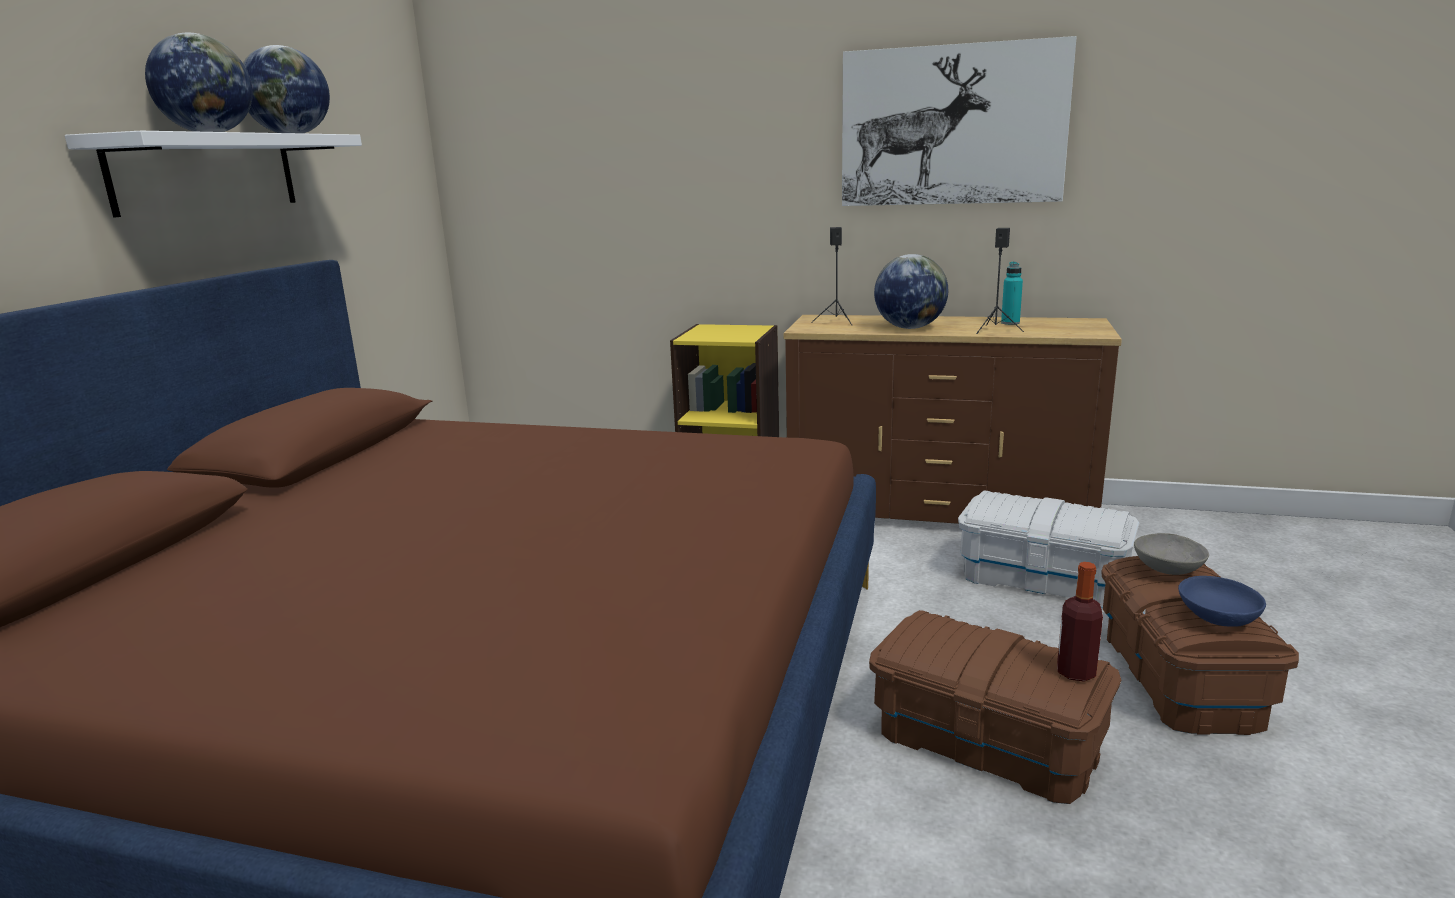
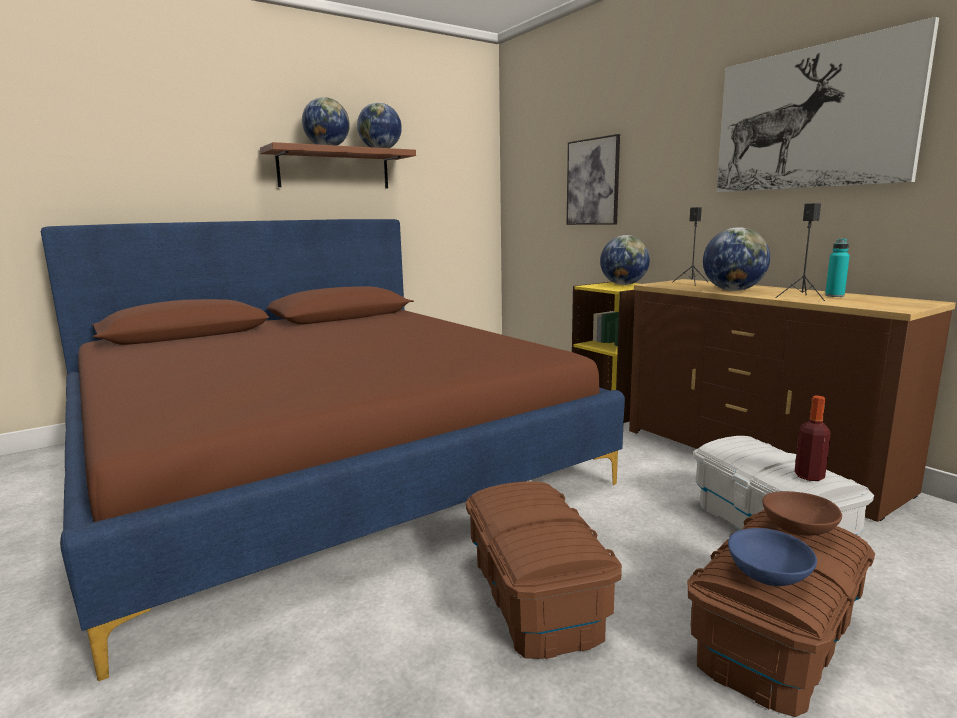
camera: 40 degrees right, 5 degrees down
white shelf [65,131,362,217] -> brown shelf [260,142,416,188]
bottle [1057,562,1103,682] -> bottle moved to [795,396,831,481]
grey bowl [1134,533,1209,575] -> brown bowl [762,491,842,536]
none -> picture [567,134,620,225]
none -> globe [600,235,650,285]

